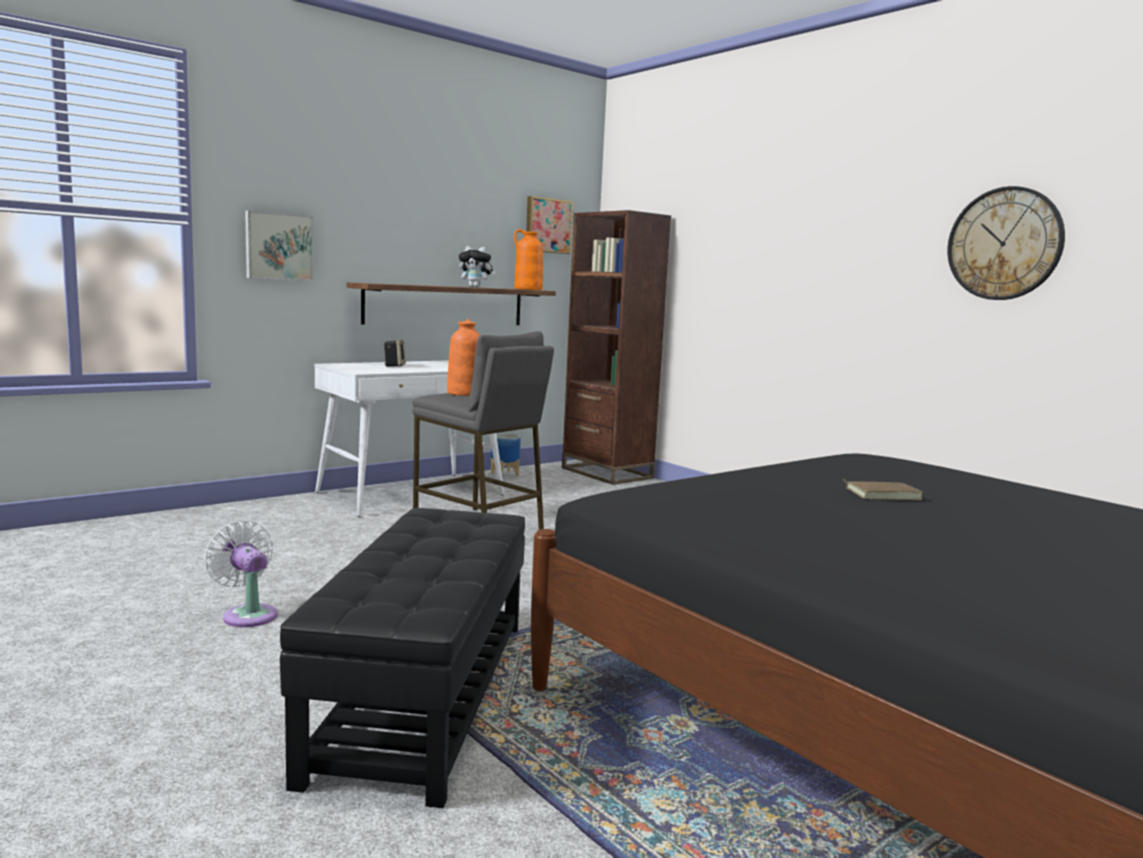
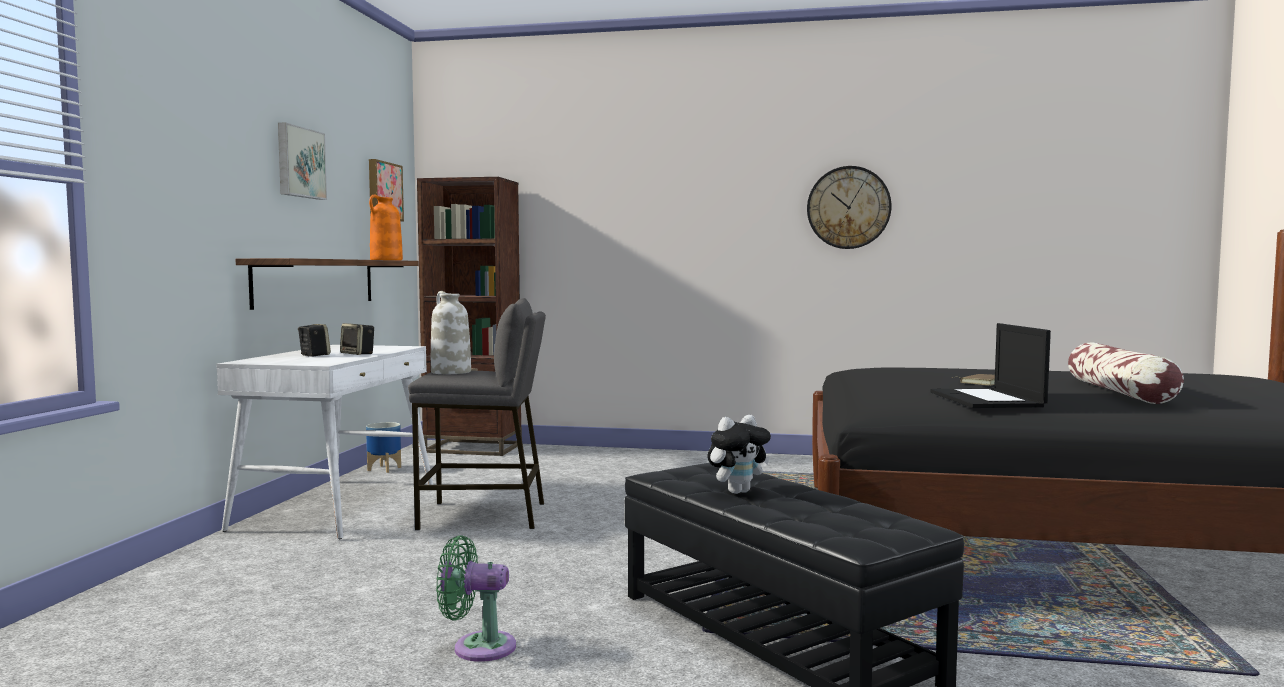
camera: 40 degrees left, 5 degrees down
white fan [205,521,278,627] -> green fan [436,535,516,662]
picture [245,210,314,281] -> picture moved to [278,122,327,200]
orange vase [447,319,480,396] -> white vase [431,291,471,374]
plush toy [459,246,495,287] -> plush toy moved to [707,415,771,494]
none -> speaker [340,323,374,355]
none -> laptop [930,323,1051,408]
none -> pillow [1068,342,1184,404]

